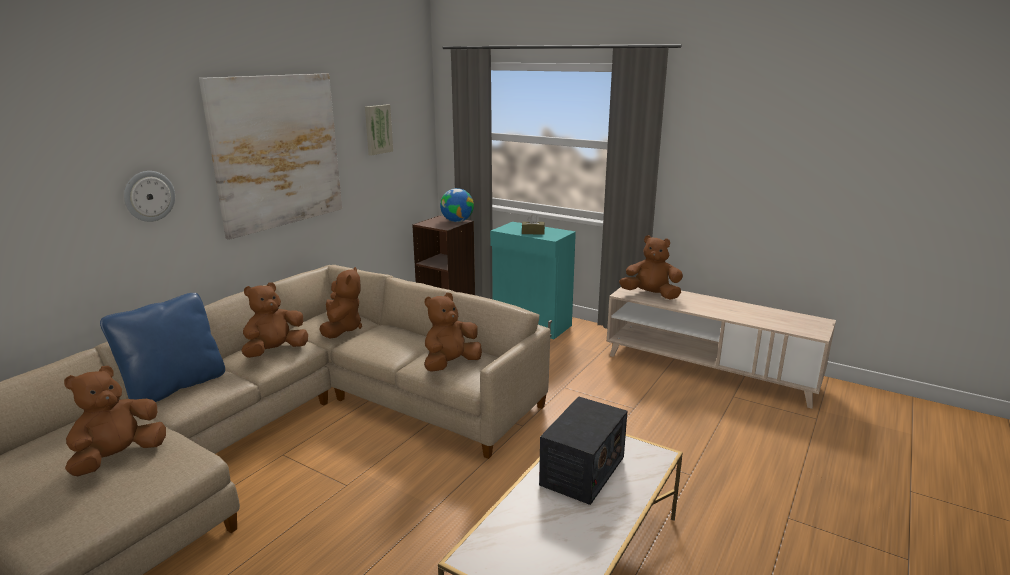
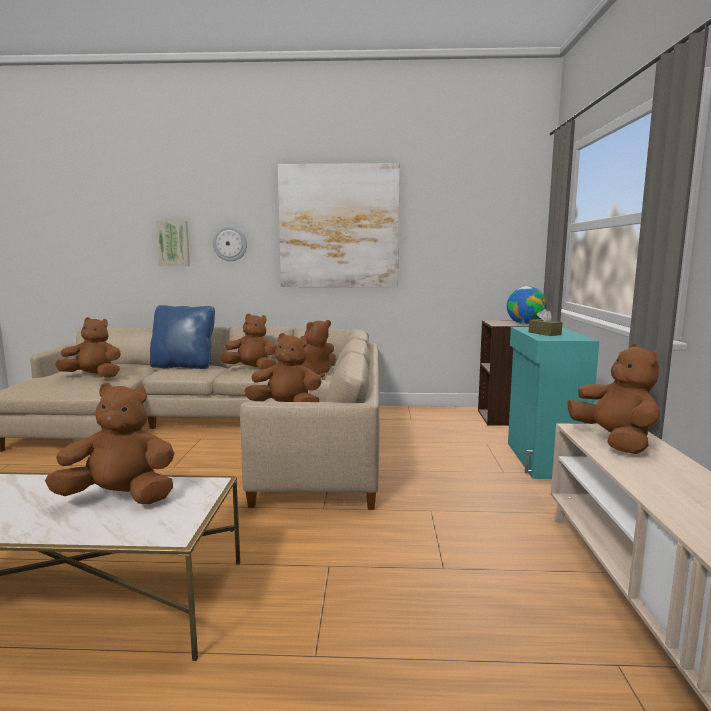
camera: 60 degrees right, 10 degrees down
picture [365,105,393,155] -> picture moved to [156,221,190,266]
radio [539,396,627,505] -> brown plush toy [45,383,175,504]

